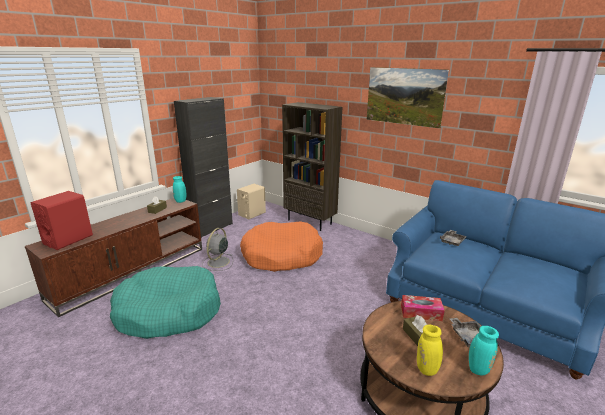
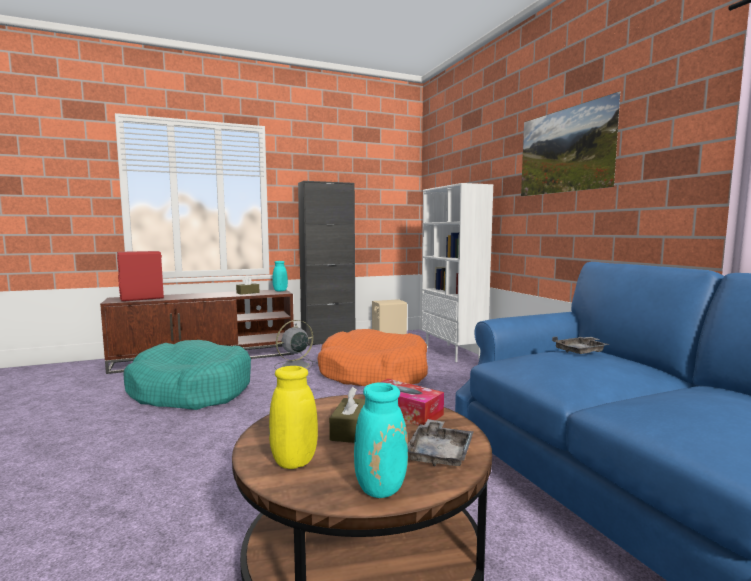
camera: 30 degrees right, 15 degrees down
brown bookcase [282,102,342,231] -> white bookcase [421,183,493,362]

